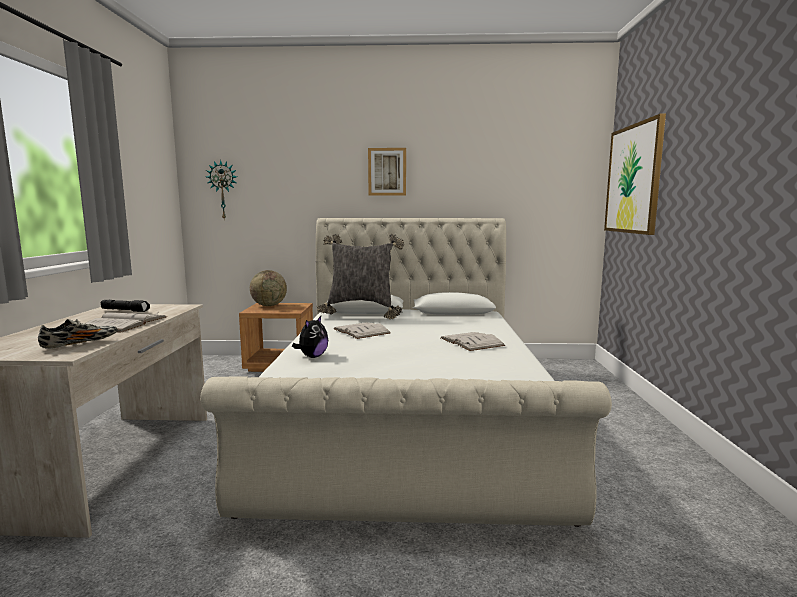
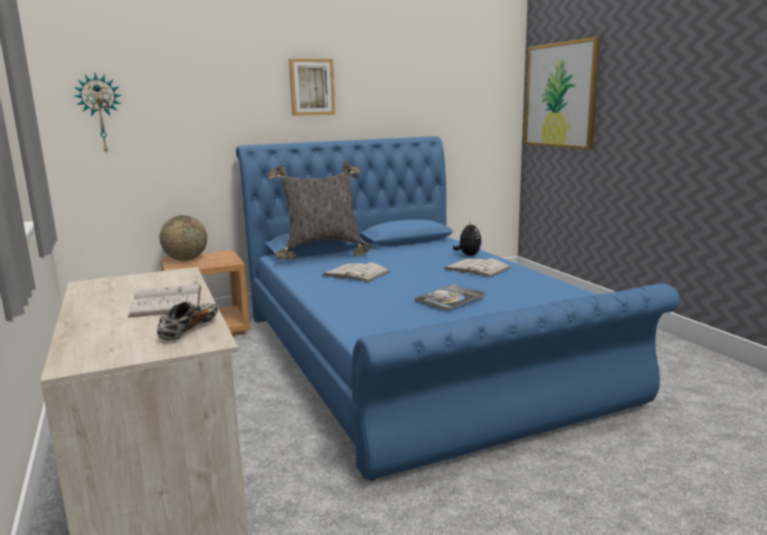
camera: 25 degrees left, 5 degrees up
black flashlight [101,300,150,312] -> none
beige bed [200,218,612,527] -> blue bed [236,136,680,481]
plush toy [292,316,328,358] -> plush toy moved to [453,221,482,256]
none -> book [415,284,486,311]

